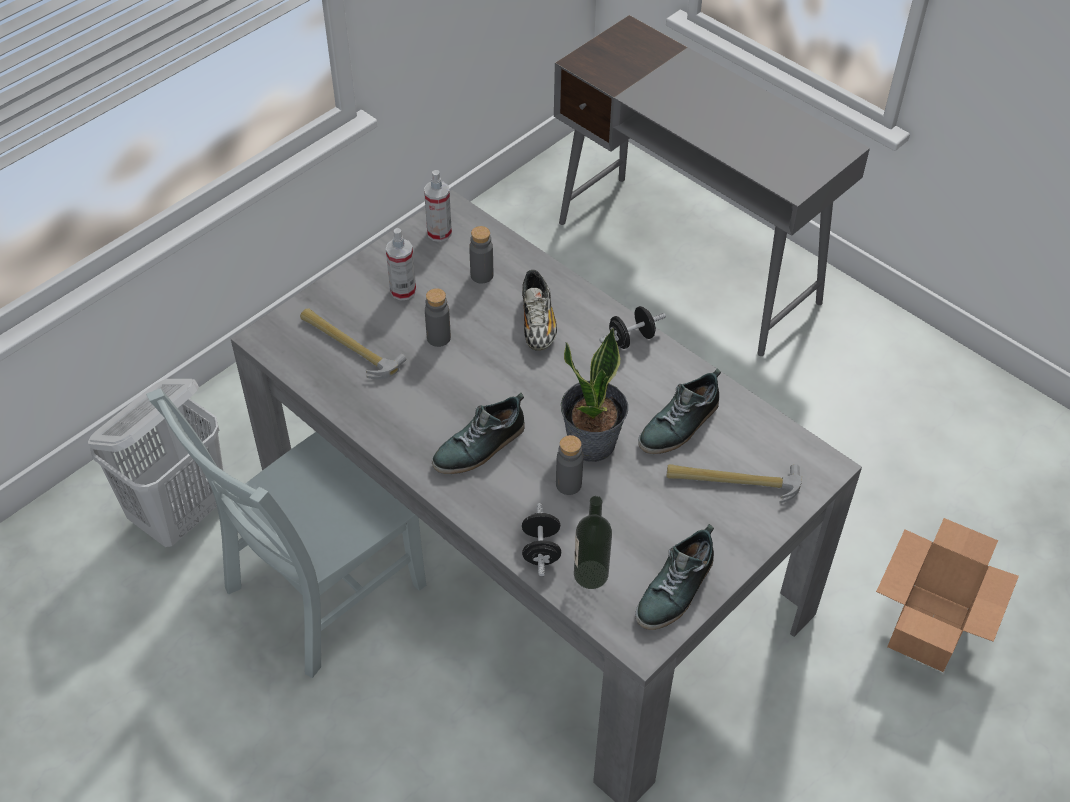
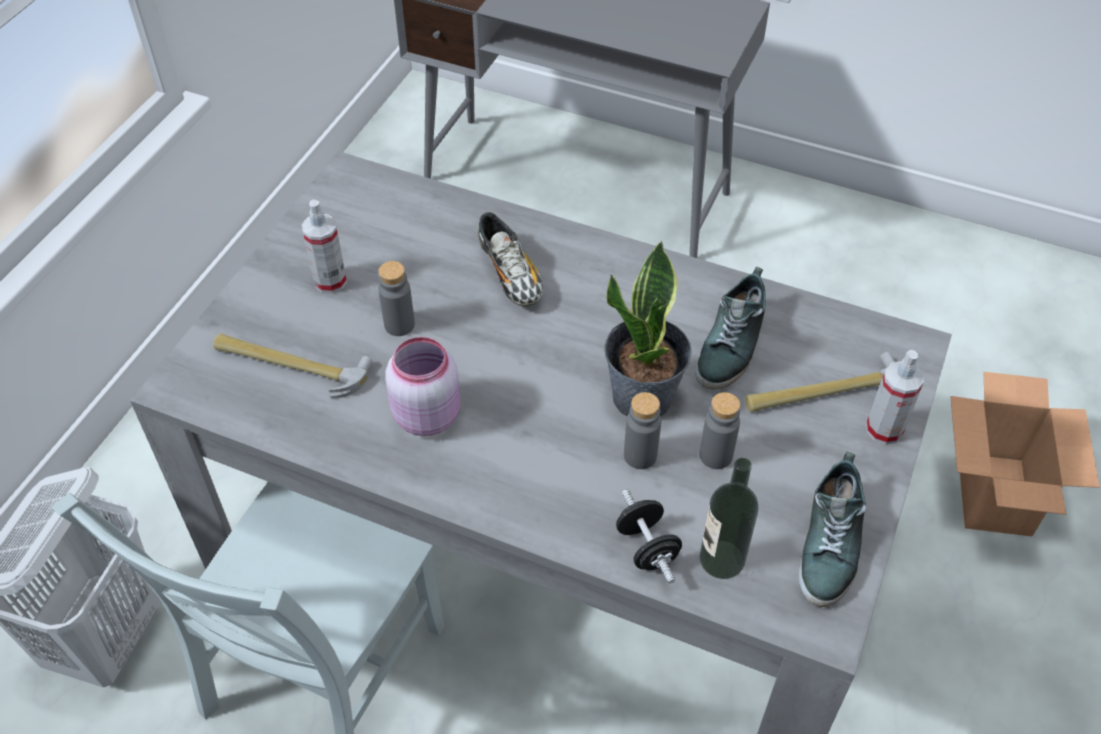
camera: 20 degrees left, 0 degrees up
spray bottle [424,170,452,242] -> spray bottle moved to [866,350,924,445]
shoe [431,393,525,474] -> none
grey bottle [469,226,493,283] -> grey bottle moved to [699,392,740,469]
black dumbbell [599,306,666,349] -> none
none -> pink jar [385,337,461,436]

